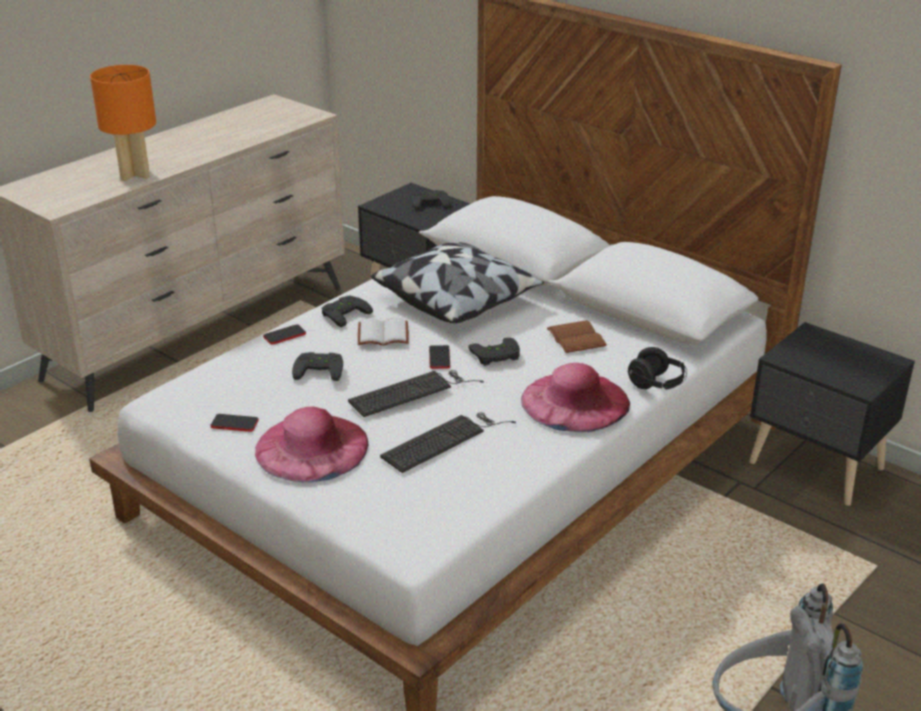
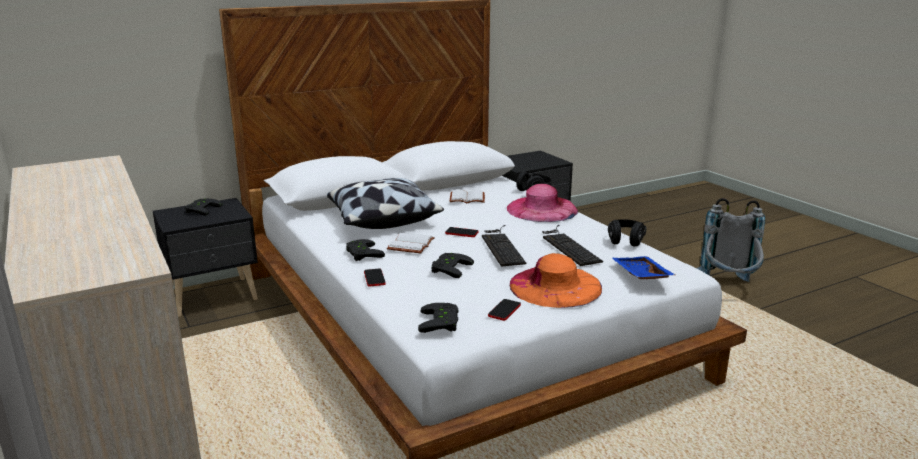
camera: 70 degrees left, 10 degrees down
orange table lamp [90,65,156,181] -> none
pink hat [255,407,368,482] -> orange hat [510,253,602,308]
black game controller [468,338,520,366] -> black game controller moved to [418,303,459,333]
brown book [547,320,607,353] -> white book [450,189,485,203]
none -> black headphones [608,219,646,247]
none -> blue tray [612,256,675,280]

